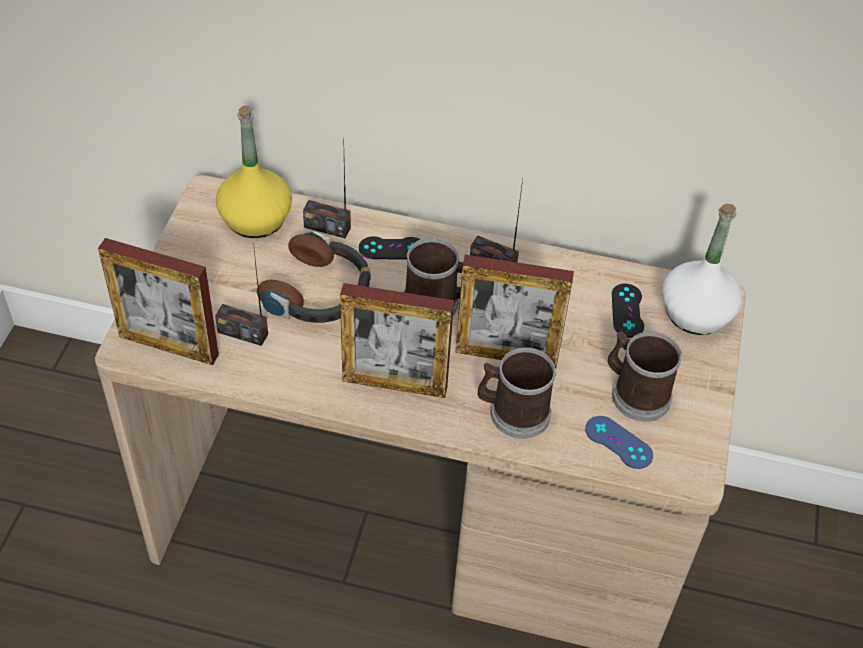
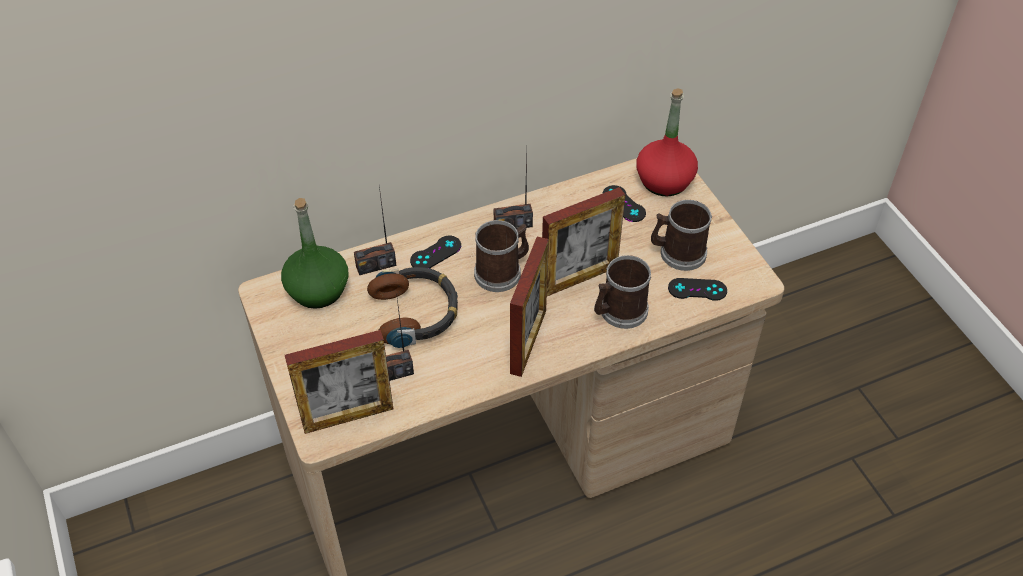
camera: 35 degrees left, 0 degrees up
yellow bottle [216,106,292,238] -> green bottle [281,198,349,309]
picture frame [340,283,454,398] -> picture frame turned 45 degrees counterclockwise [510,237,549,377]
blue game controller [585,416,653,469] -> black game controller [668,278,727,301]
white bottle [662,204,742,335] -> red bottle [636,88,698,196]

